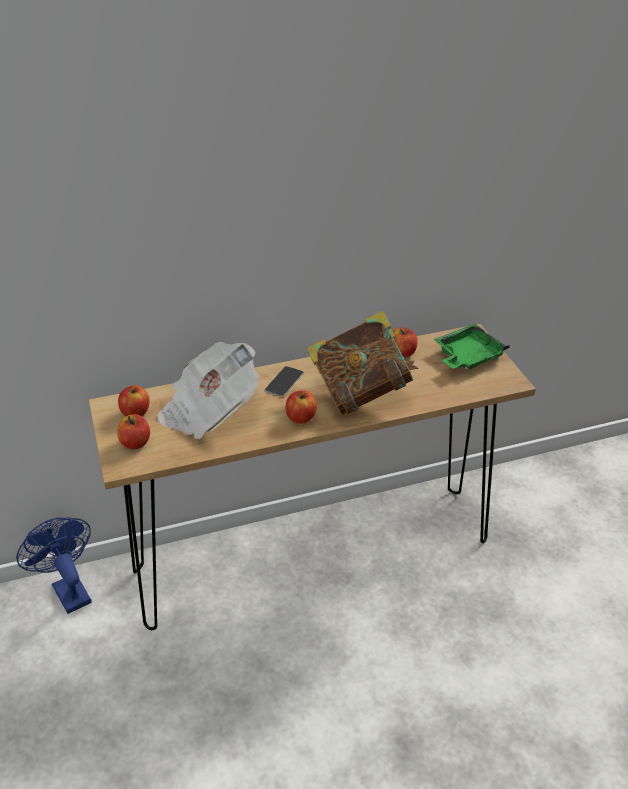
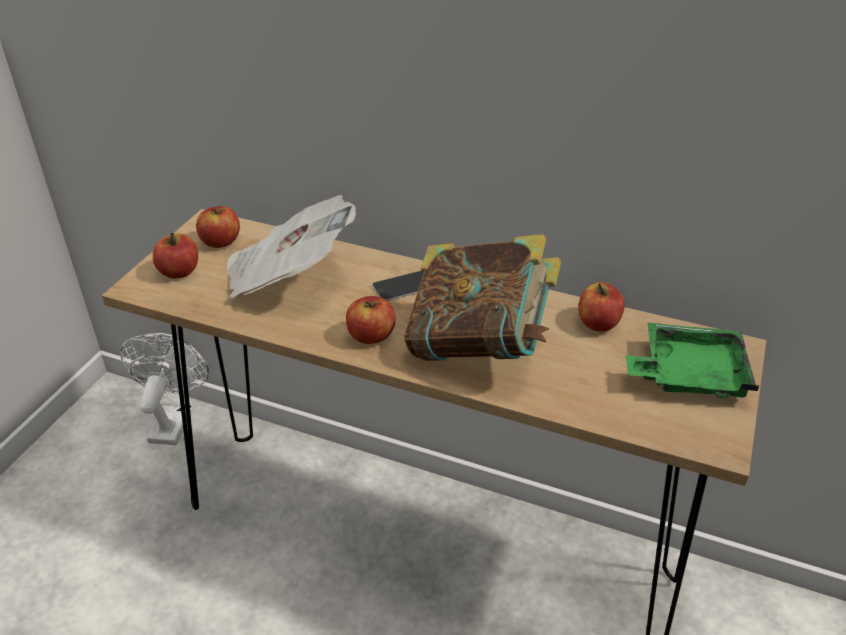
camera: 40 degrees right, 0 degrees up
blue fan [16,517,92,614] -> white fan [120,333,209,445]

